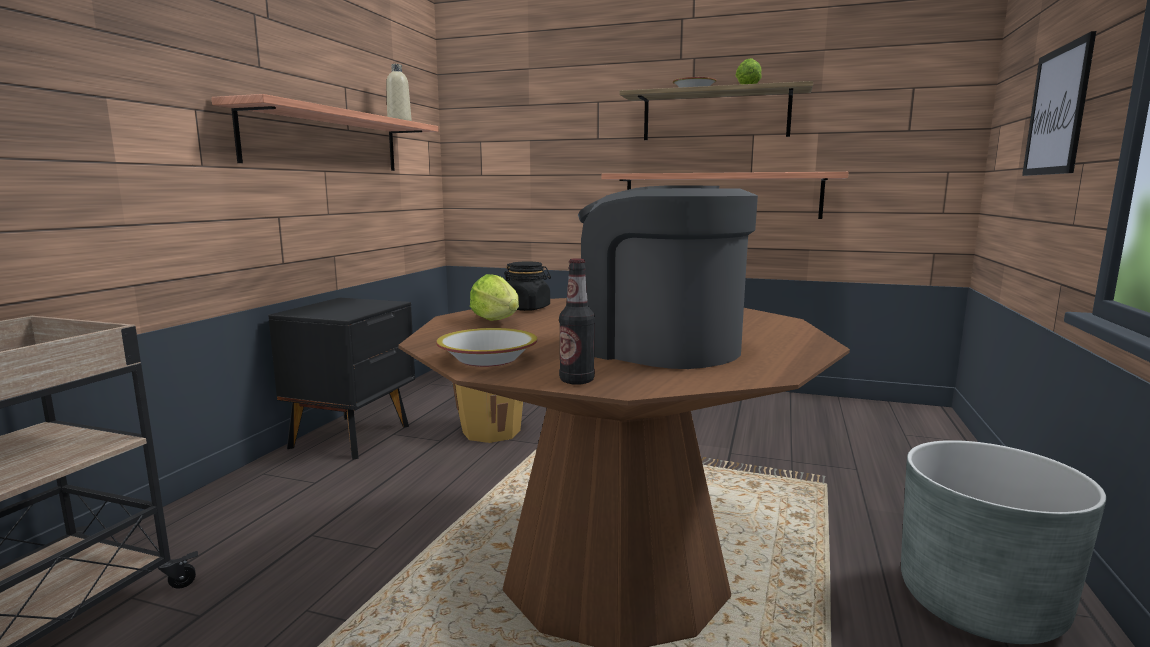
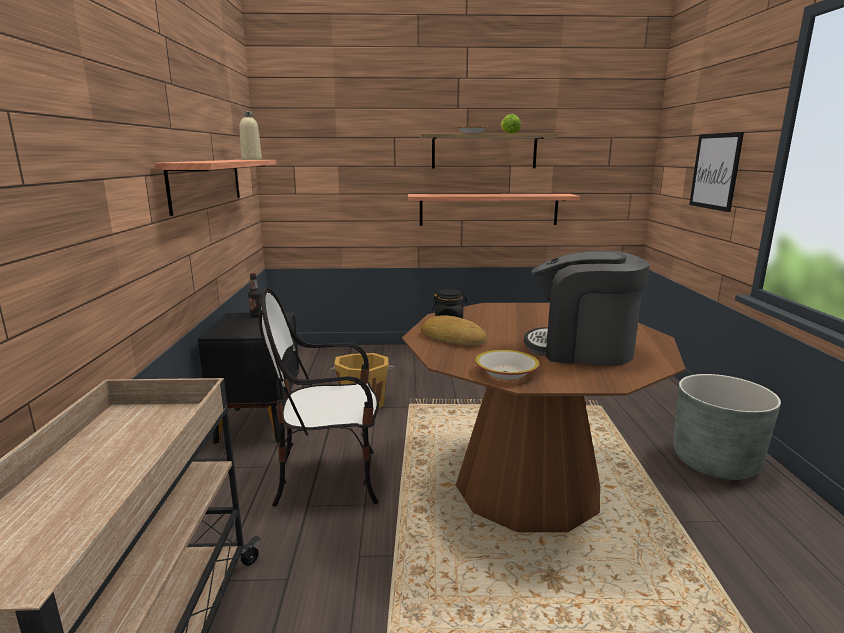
camera: 20 degrees left, 5 degrees up
lettuce [470,274,519,321] -> bread [421,315,487,346]
bottle [559,258,595,385] -> bottle moved to [248,273,261,317]
none -> chair [259,287,379,506]

